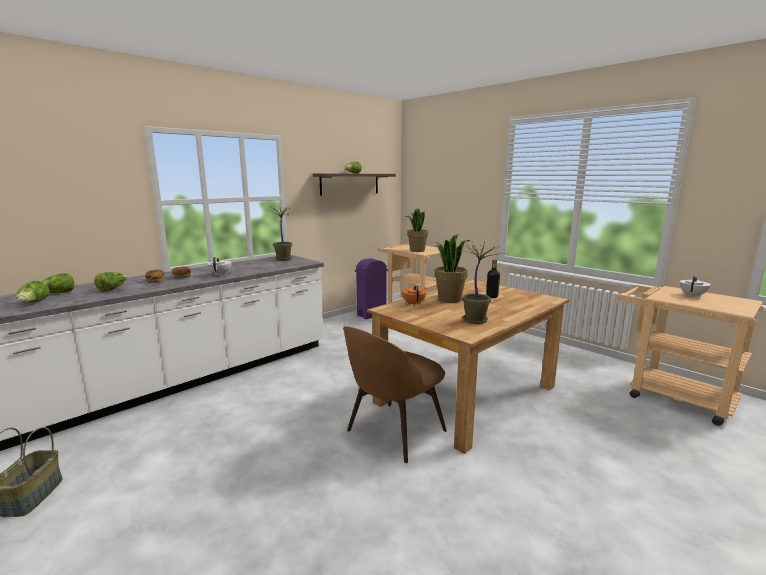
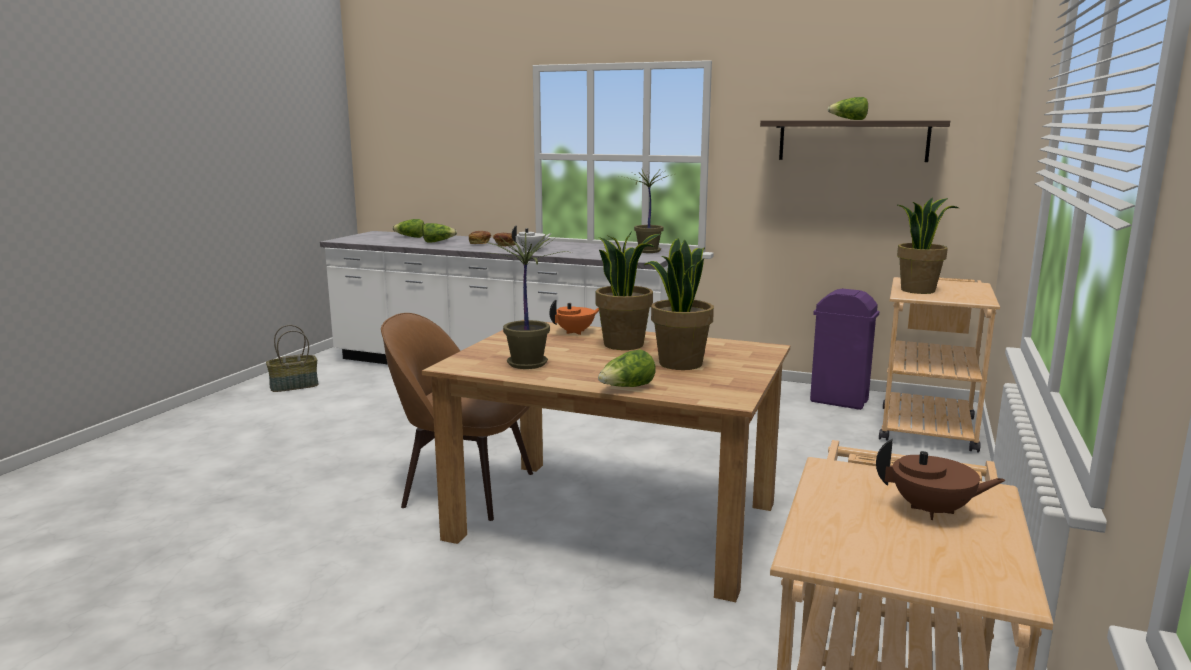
camera: 65 degrees right, 0 degrees up
lettuce [16,281,49,303] -> lettuce moved to [598,349,656,387]
black bottle [486,259,500,298] -> potted plant [644,238,714,370]
white teapot [680,276,711,297] -> brown teapot [876,439,1006,520]

